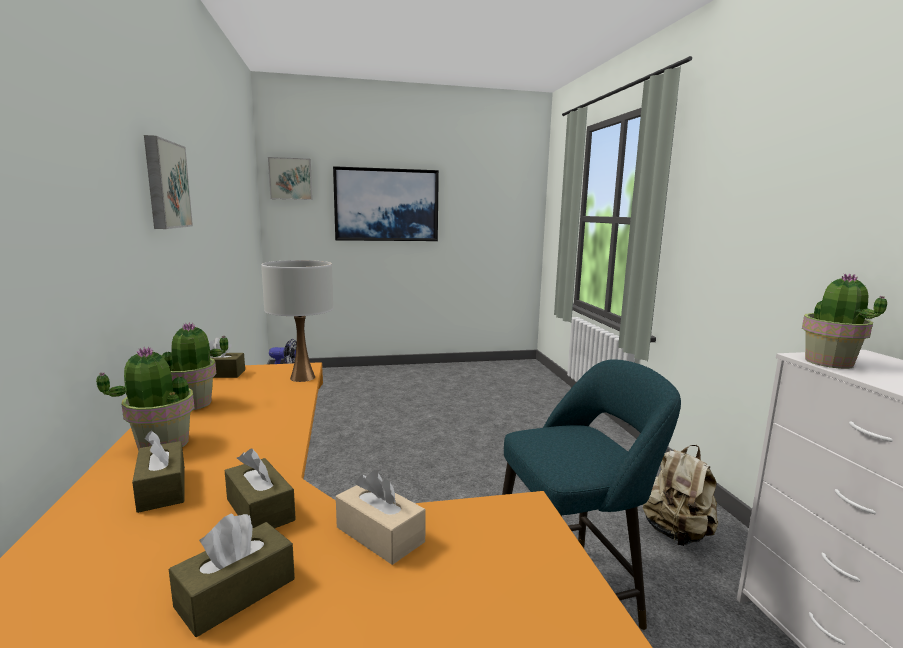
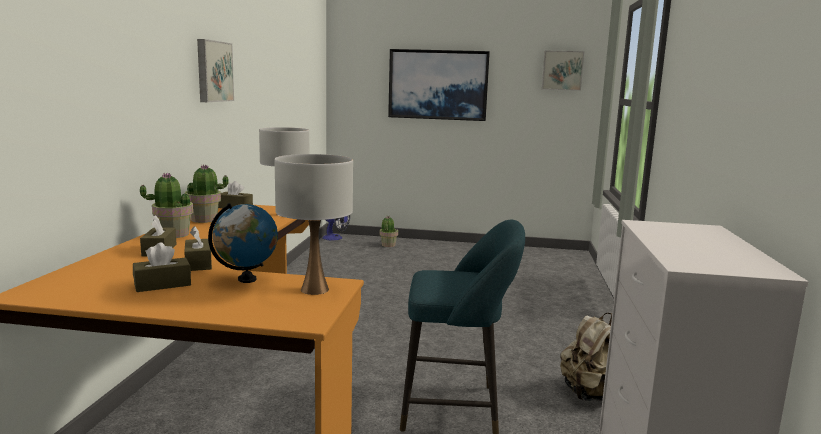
camera: 20 degrees right, 0 degrees up
picture [268,157,312,200] -> picture moved to [542,51,584,91]
beige tissue box [336,470,426,565] -> globe [208,203,278,283]
potted plant [802,273,887,369] -> potted plant moved to [380,216,398,247]
none -> white table lamp [275,154,353,295]

